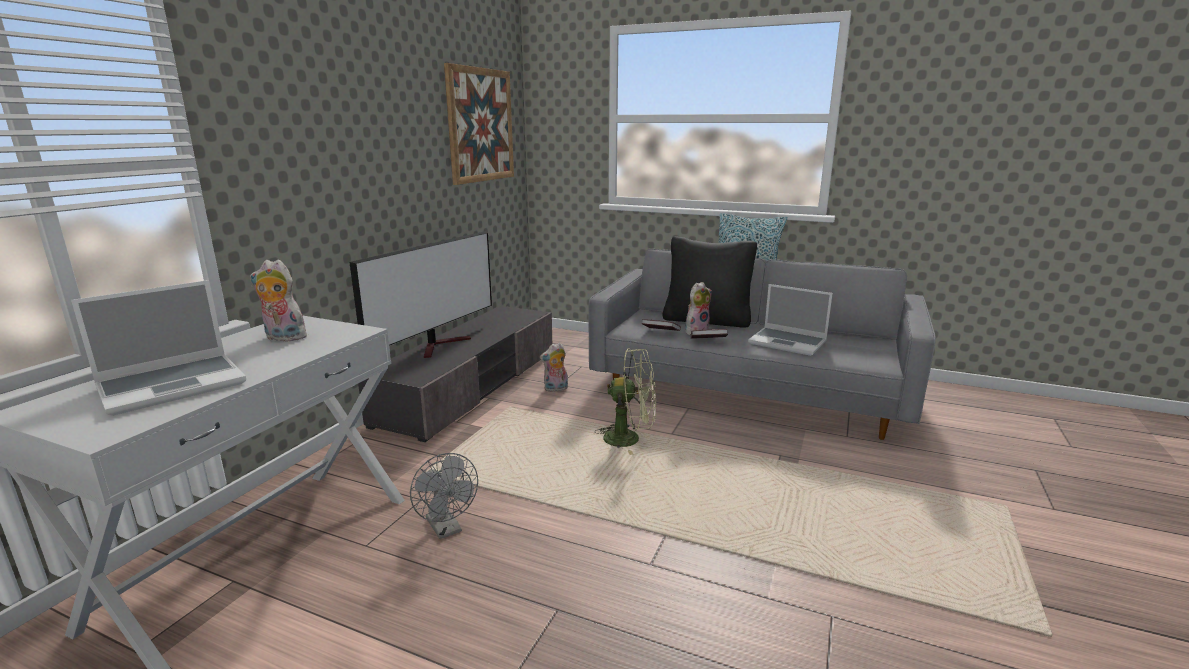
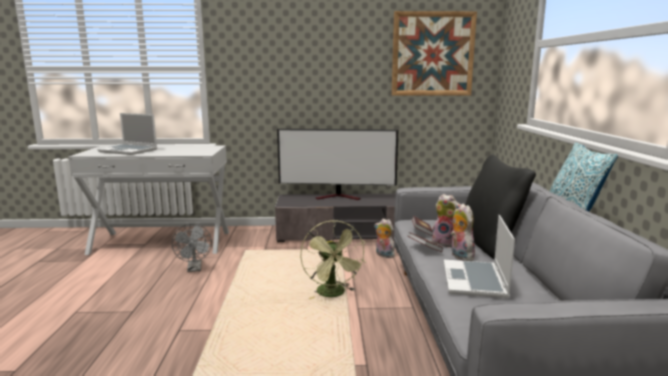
camera: 65 degrees right, 5 degrees down
plush toy [250,260,307,341] -> plush toy moved to [451,203,476,261]
grey fan [410,453,478,539] -> grey fan turned 45 degrees counterclockwise [172,224,212,272]

